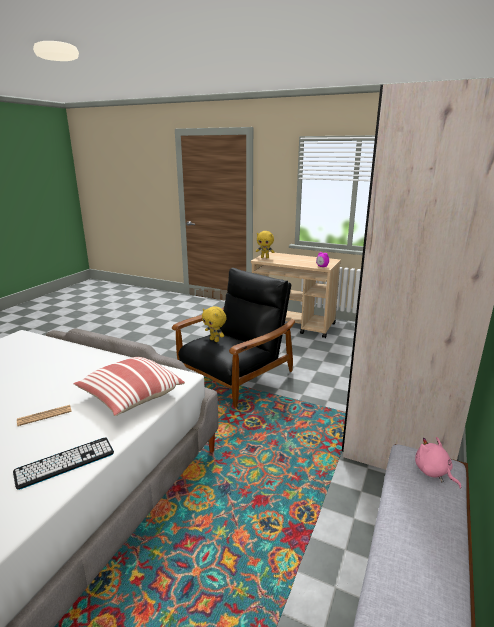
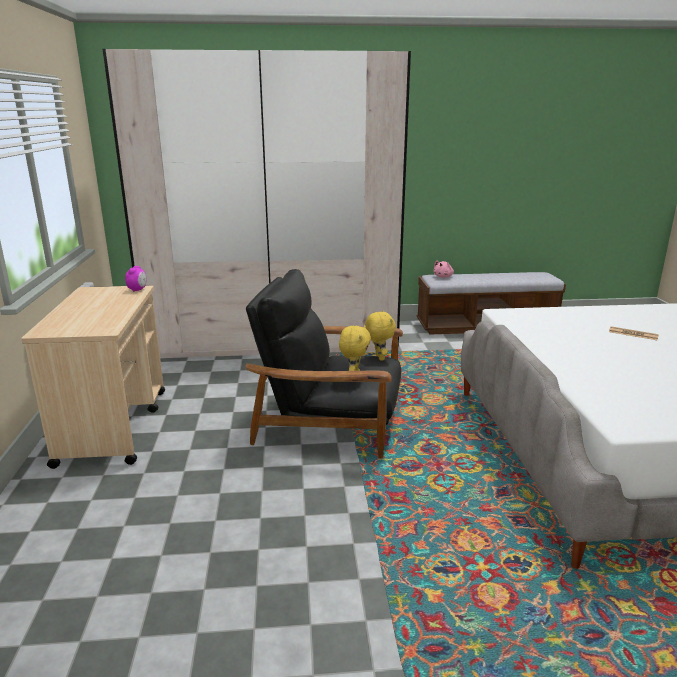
camera: 120 degrees left, 0 degrees up
keyboard [13,437,114,490] -> none
pillow [73,357,185,416] -> none
yellow plush toy [256,231,274,258] -> yellow plush toy moved to [365,310,396,360]

